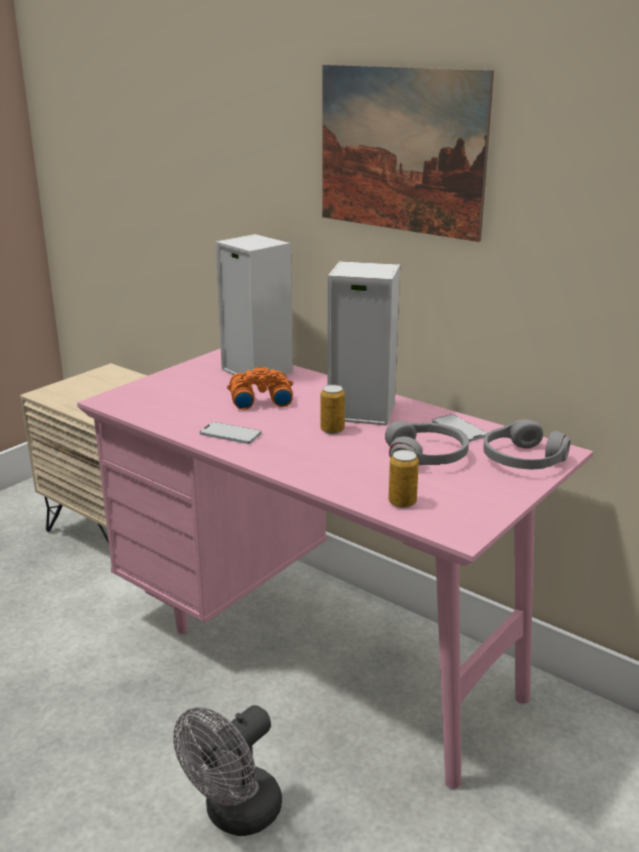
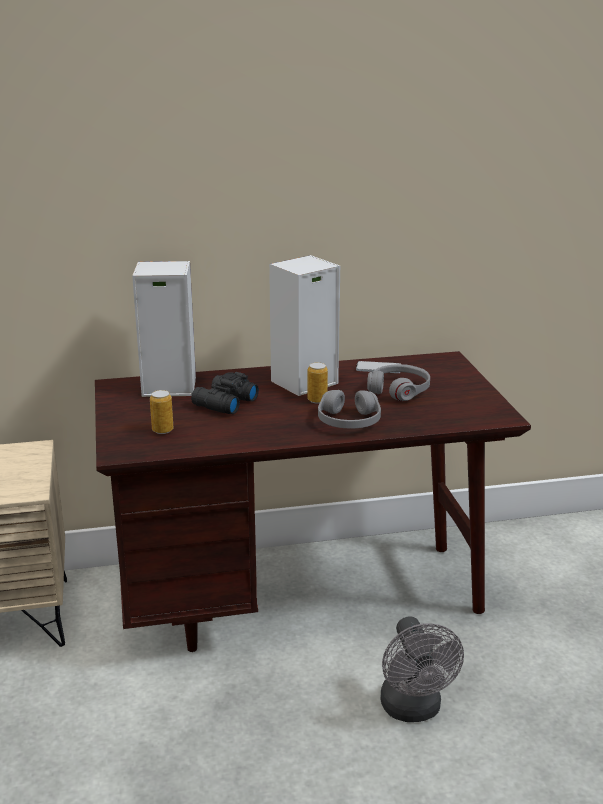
camera: 50 degrees left, 0 degrees up
pink desk [77,348,593,789] -> brown desk [95,351,531,652]
phone [200,422,262,444] -> none
orange binoculars [227,367,293,410] -> black binoculars [191,372,259,414]
picture [322,65,494,242] -> none
can [388,450,419,508] -> can moved to [150,390,173,434]
grey headphones [483,419,570,469] -> grey headphones moved to [318,390,381,428]

